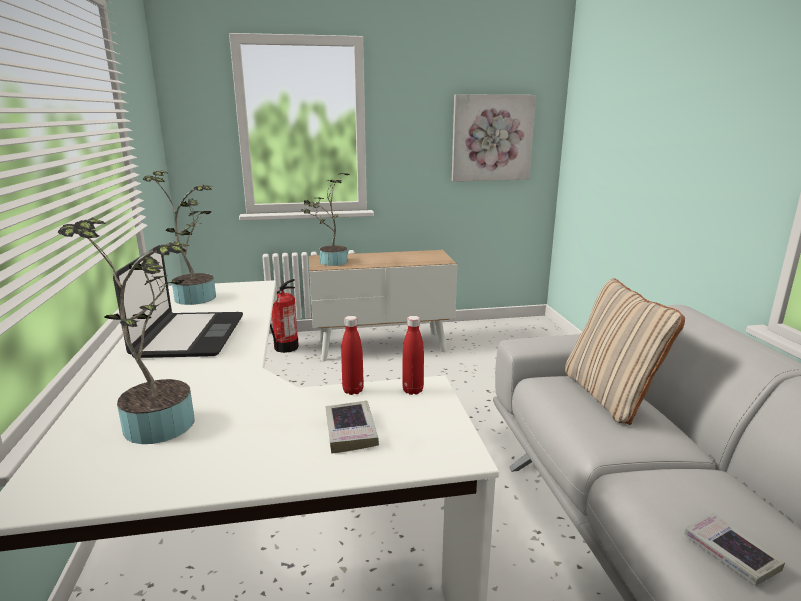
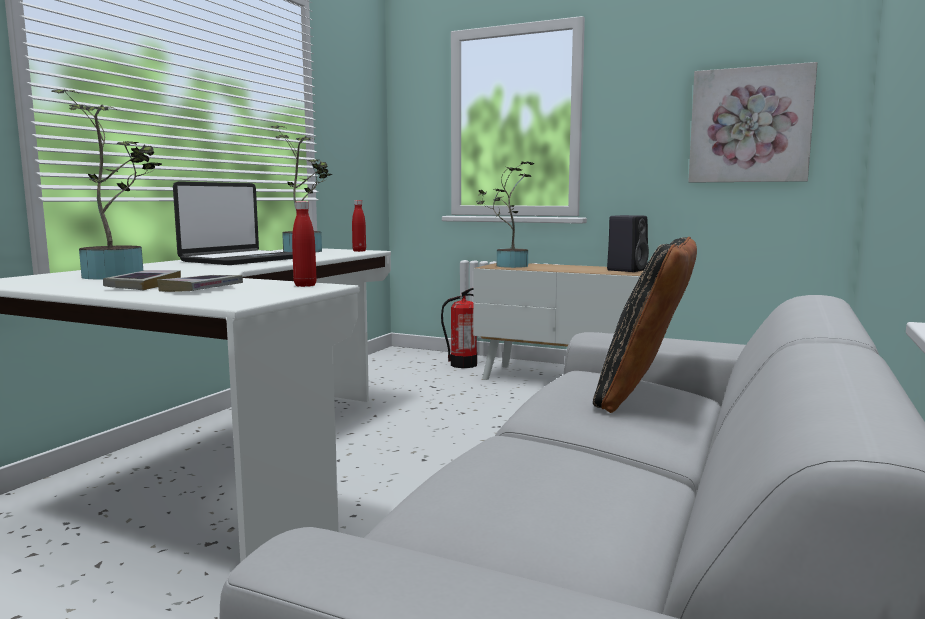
camera: 35 degrees right, 10 degrees down
red bottle [341,316,364,395] -> red bottle moved to [352,200,366,252]
beige pillow [565,279,685,425] -> black pillow [593,237,697,413]
book [684,513,785,586] -> book moved to [103,270,181,290]
none -> black speaker [607,215,649,272]

